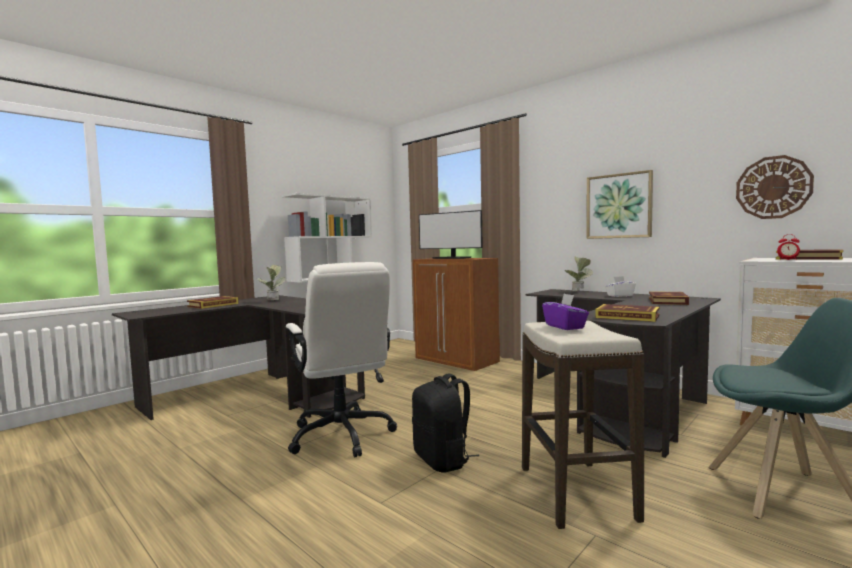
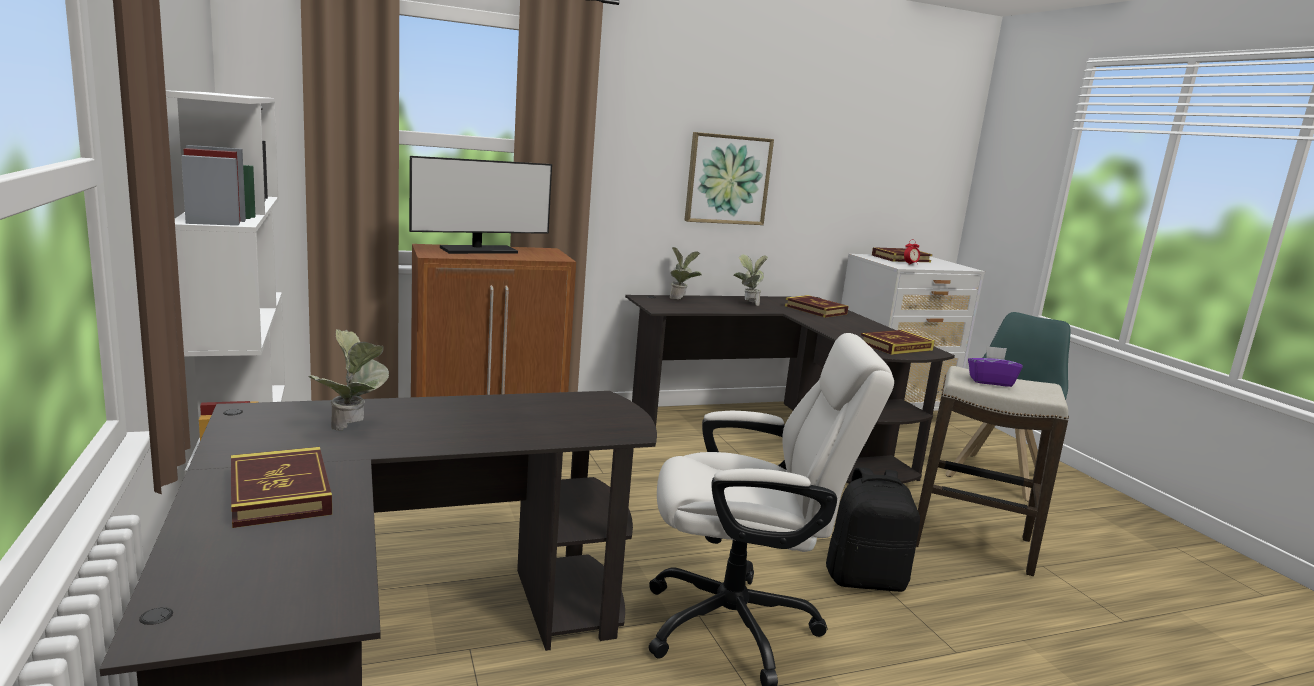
camera: 65 degrees left, 10 degrees up
white tissue box [605,276,636,297] -> potted plant [734,254,768,306]
wall clock [736,155,814,219] -> none

